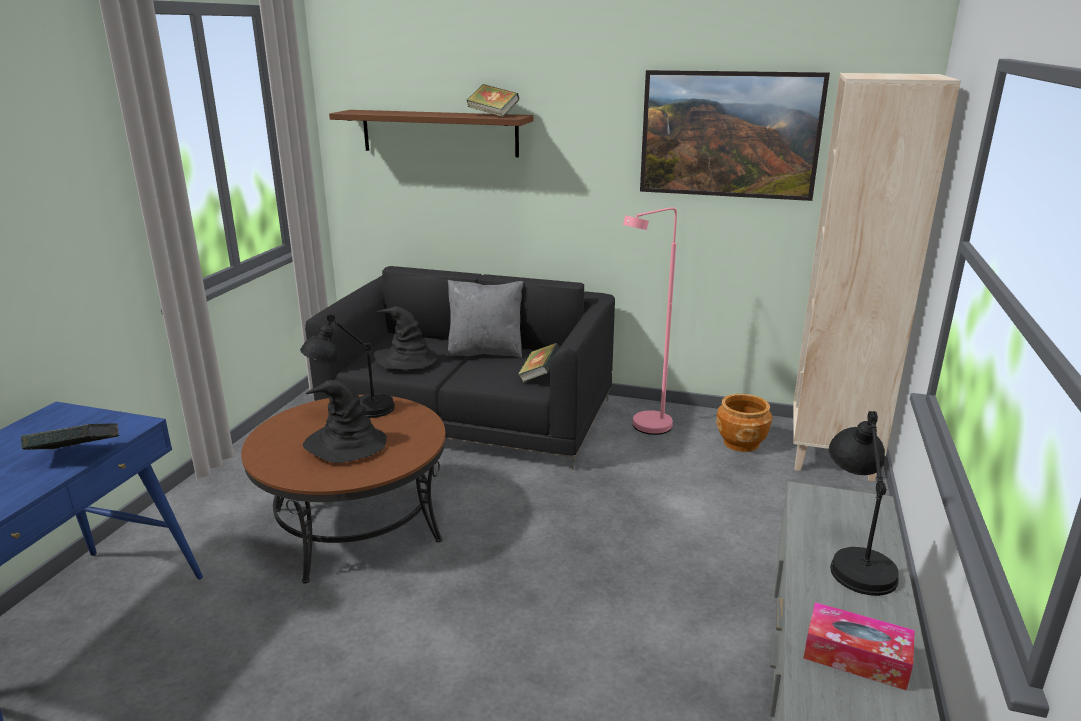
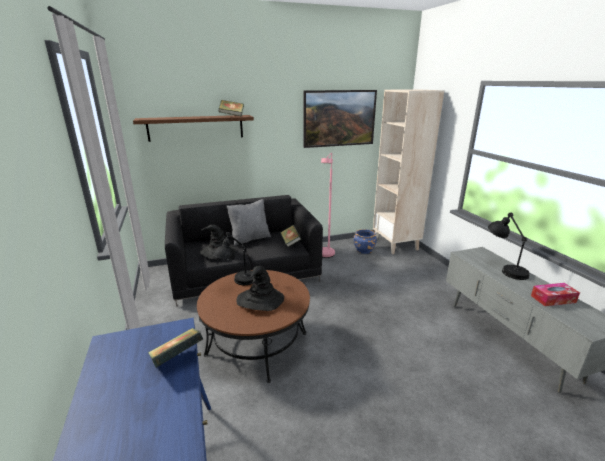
camera: 35 degrees left, 0 degrees up
brown planter [716,394,772,452] -> blue planter [354,229,377,254]

